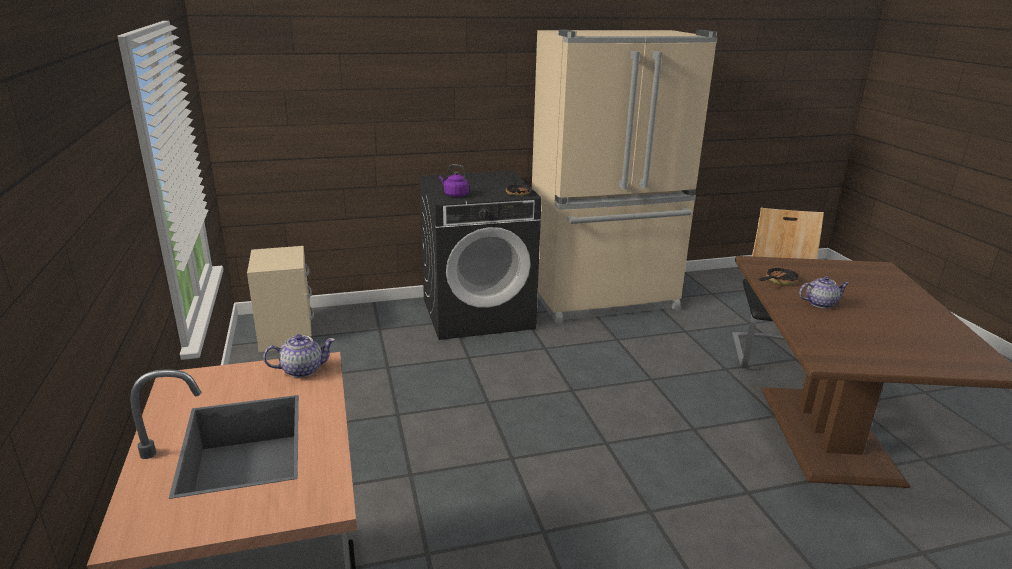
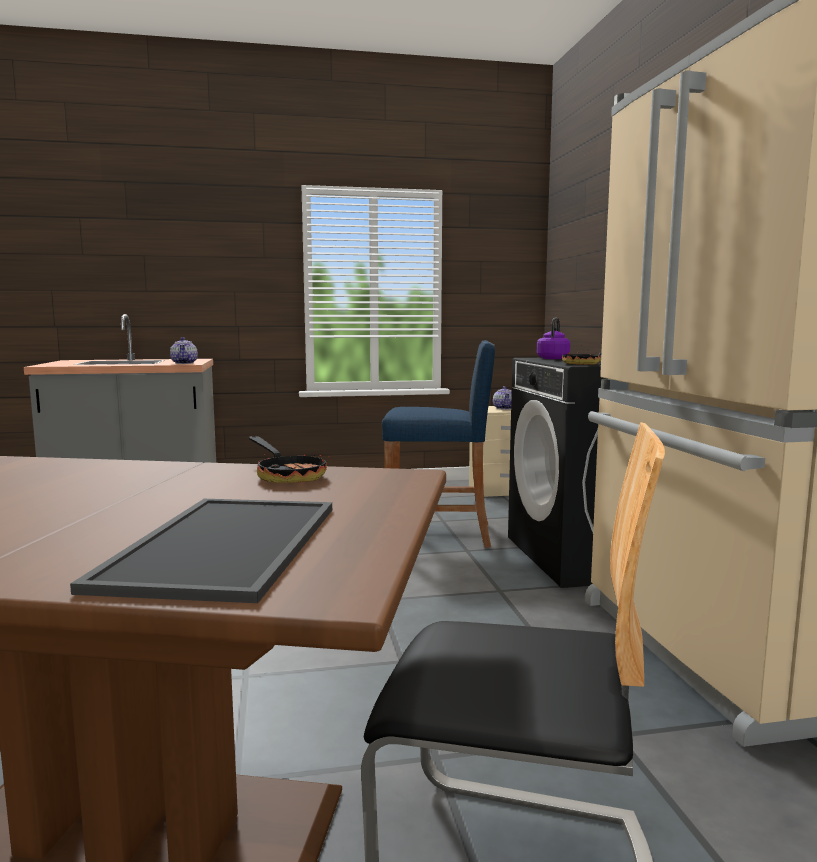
camera: 95 degrees right, 15 degrees down
teapot [799,276,849,308] -> teapot moved to [493,386,512,410]
none -> tray [70,499,332,603]
none -> blue stool [382,340,495,548]

